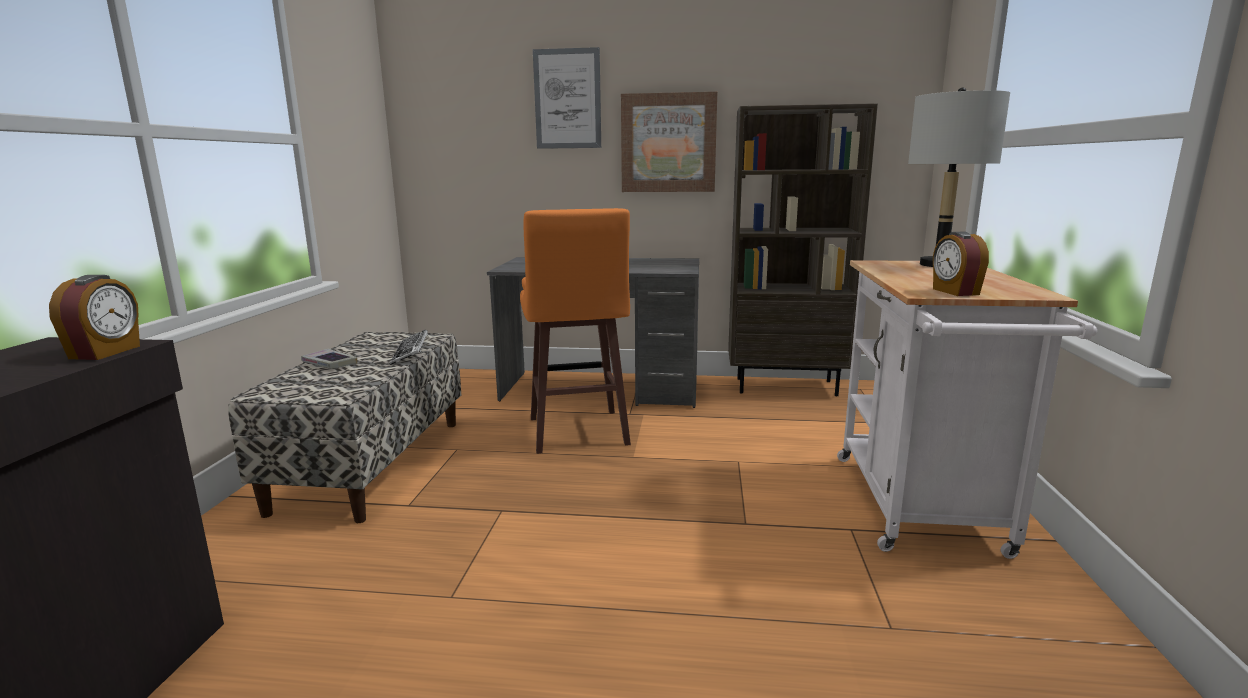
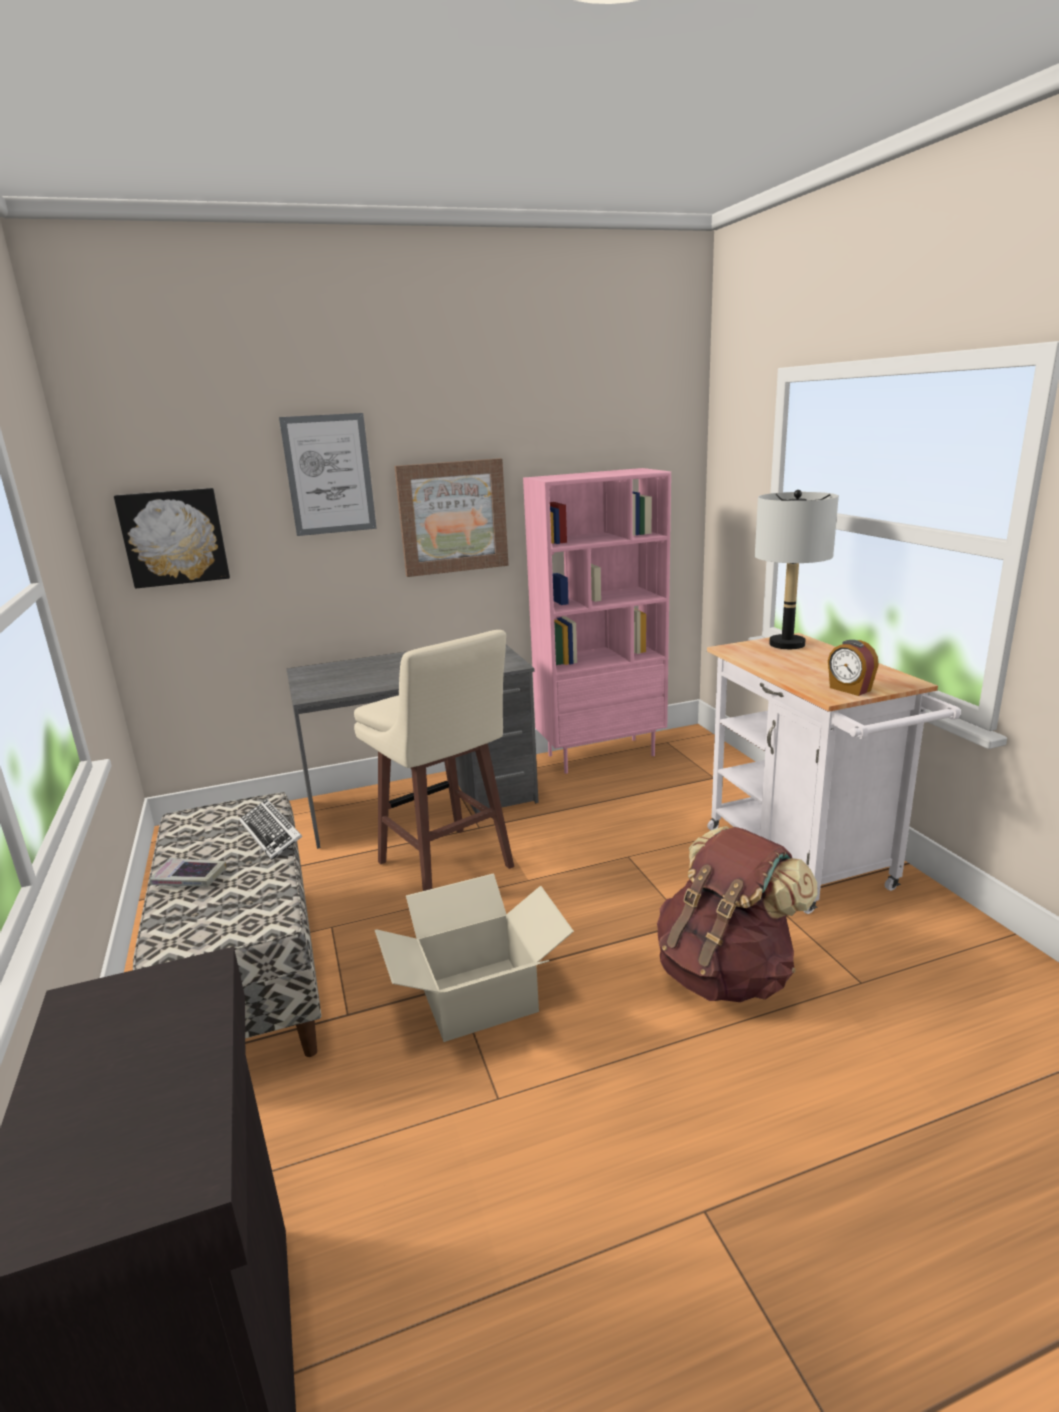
camera: 25 degrees left, 5 degrees up
alarm clock [49,275,140,360] -> none
orange stool [520,208,631,454] -> beige stool [354,630,514,891]
brown bookcase [728,103,878,396] -> pink bookcase [523,468,671,774]
none -> picture [114,488,230,589]
none -> cardboard box [375,873,574,1042]
none -> brown backpack [657,826,817,1002]

